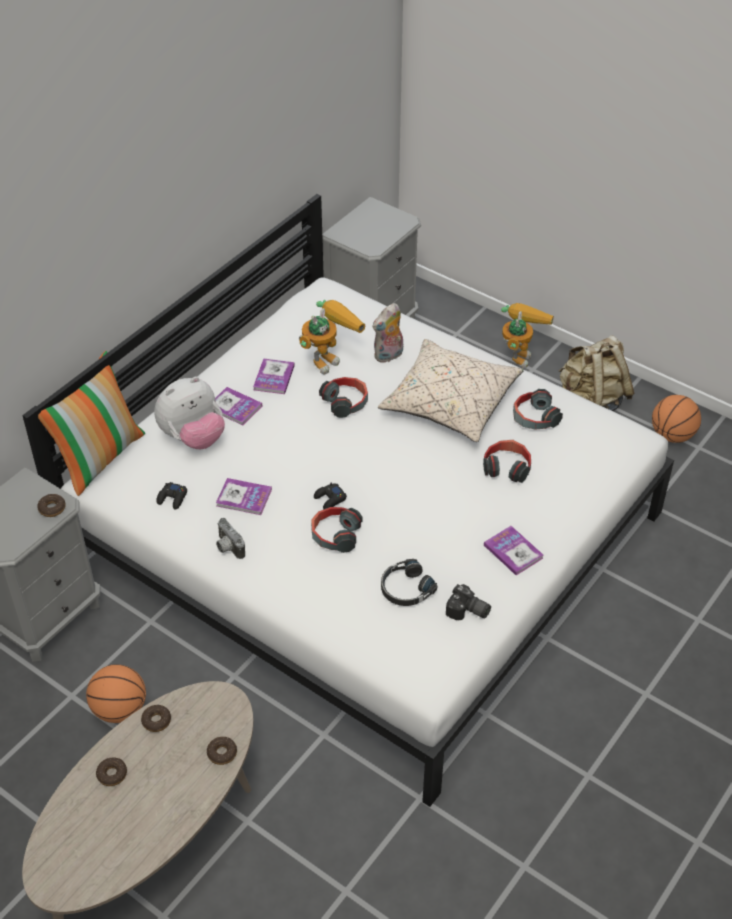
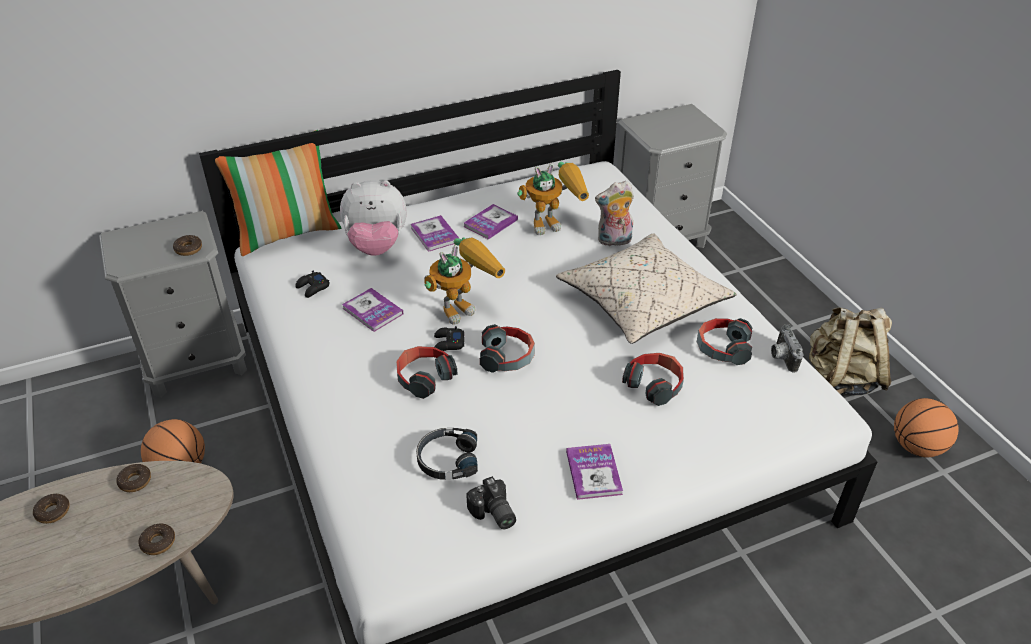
camera: 30 degrees right, 5 degrees down
camera [216,518,245,559] -> camera moved to [771,324,803,373]
headphones [319,377,368,418] -> headphones moved to [480,324,535,373]
toy robot [501,303,554,368] -> toy robot moved to [424,237,505,325]

